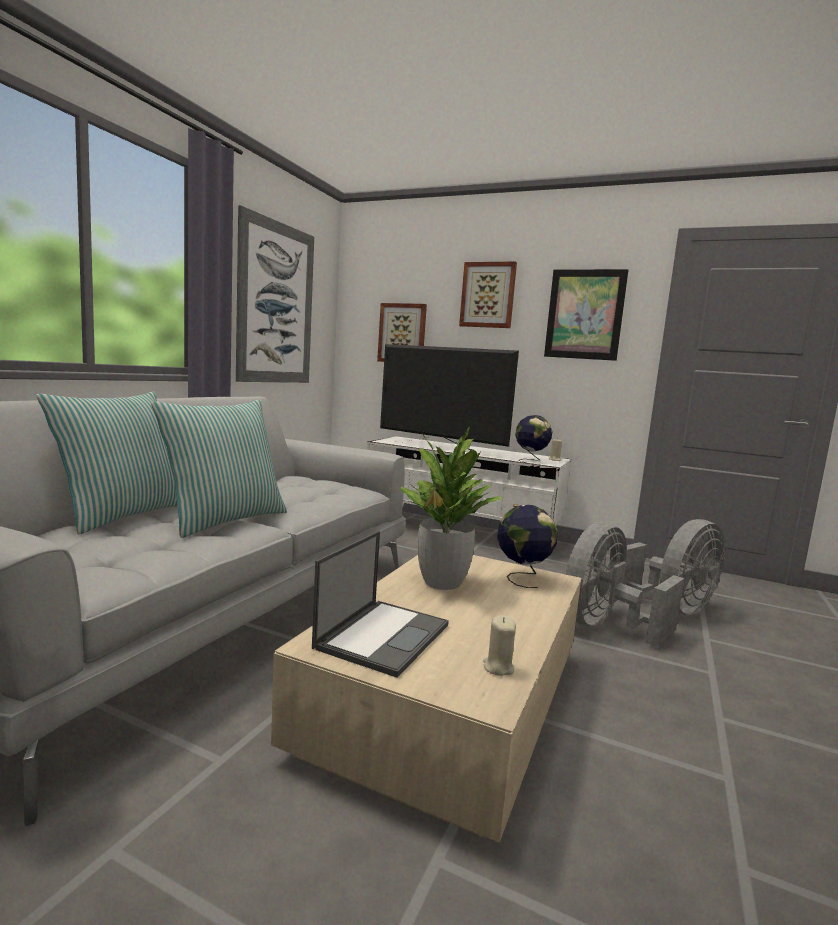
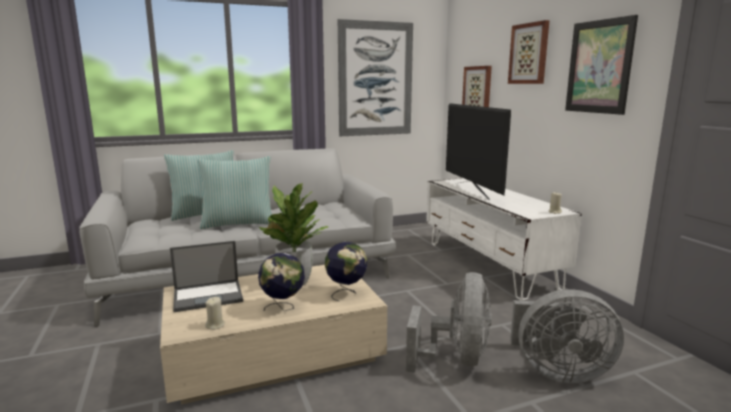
camera: 45 degrees right, 5 degrees up
globe [515,415,553,463] -> globe moved to [258,253,305,311]
grey fan [565,522,684,647] -> grey fan turned 105 degrees clockwise [406,272,492,373]

